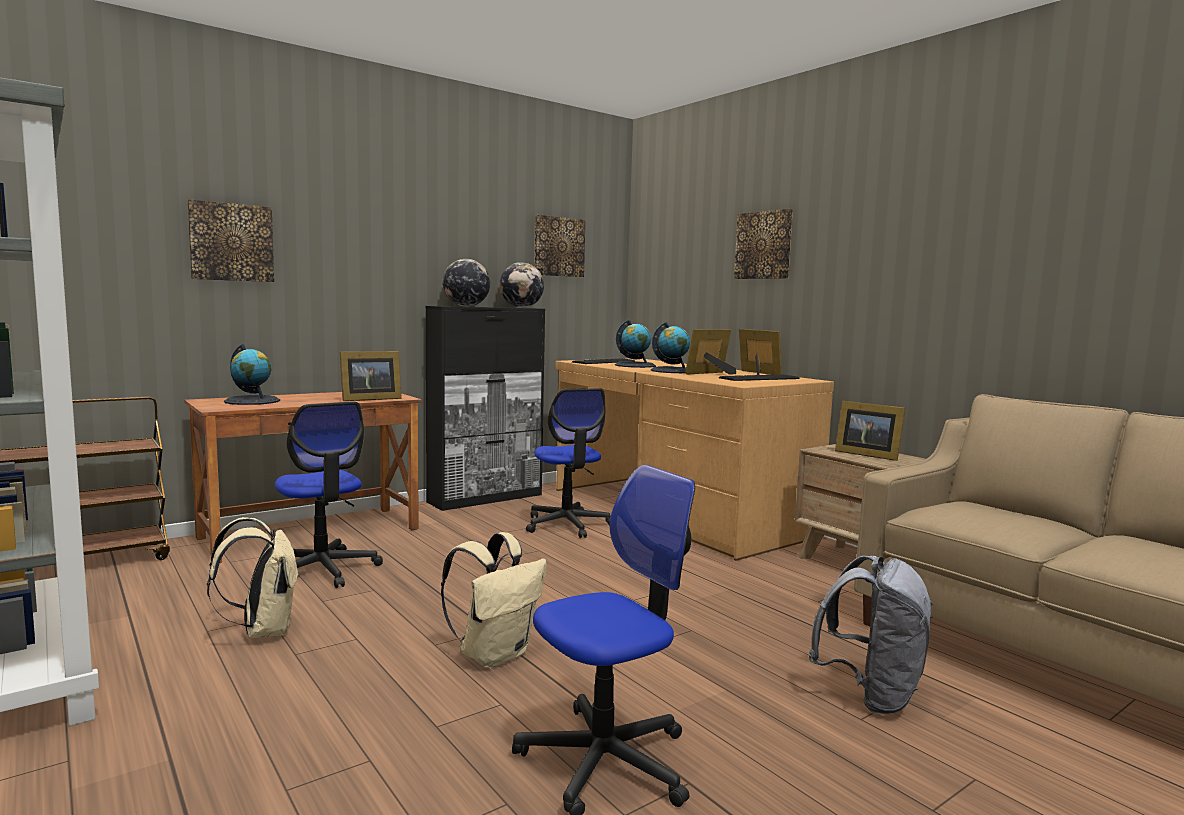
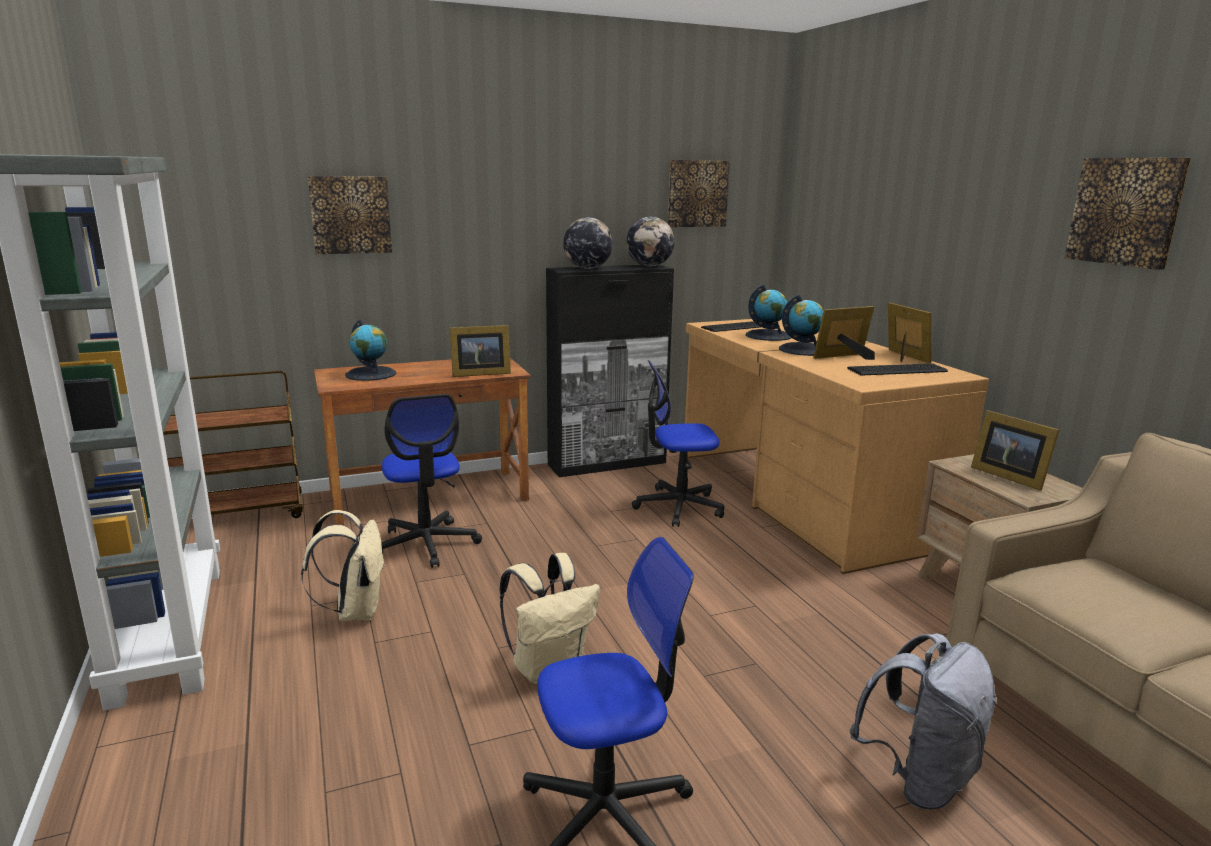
camera: 15 degrees right, 10 degrees up
office chair [526,388,610,538] -> office chair turned 90 degrees clockwise [632,360,724,527]
picture [734,209,793,279] -> picture moved to [1065,158,1191,270]

